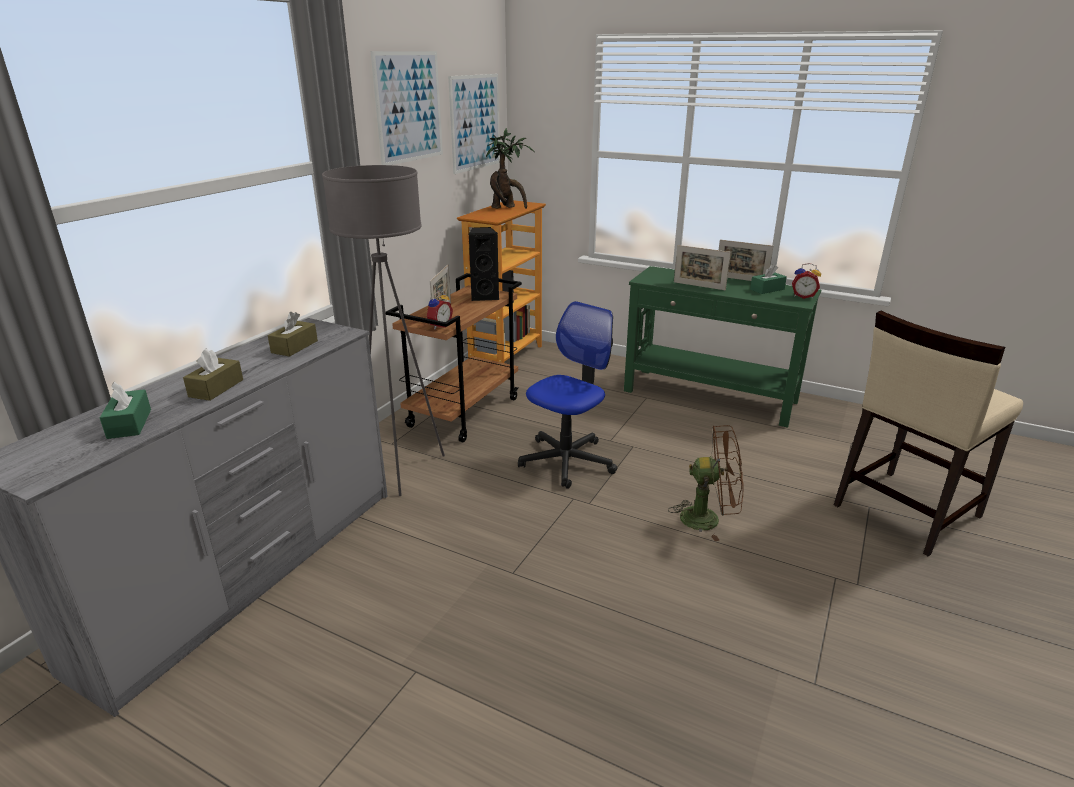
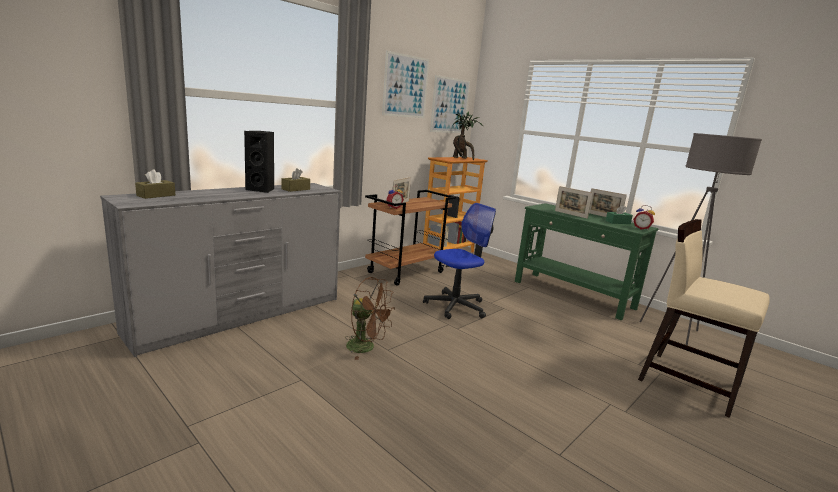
camera: 15 degrees right, 10 degrees down
green tissue box [100,382,151,439] -> none
brown tissue box [183,348,243,401] -> brown tissue box moved to [135,169,175,199]
grey floor lamp [322,165,445,496] -> grey floor lamp moved to [639,133,762,346]
black speaker [468,227,499,301] -> black speaker moved to [244,131,274,193]
brown fan [668,425,743,541] -> brown fan moved to [345,277,395,360]
beige chair [834,310,1023,556] -> beige chair turned 60 degrees clockwise [638,219,770,418]

